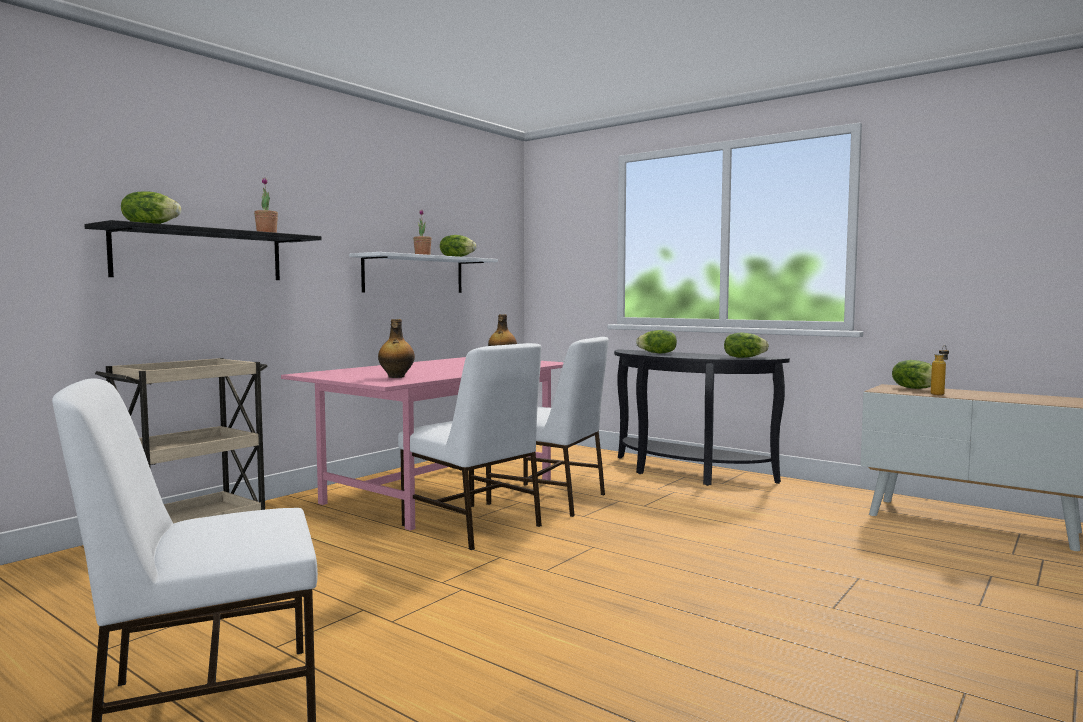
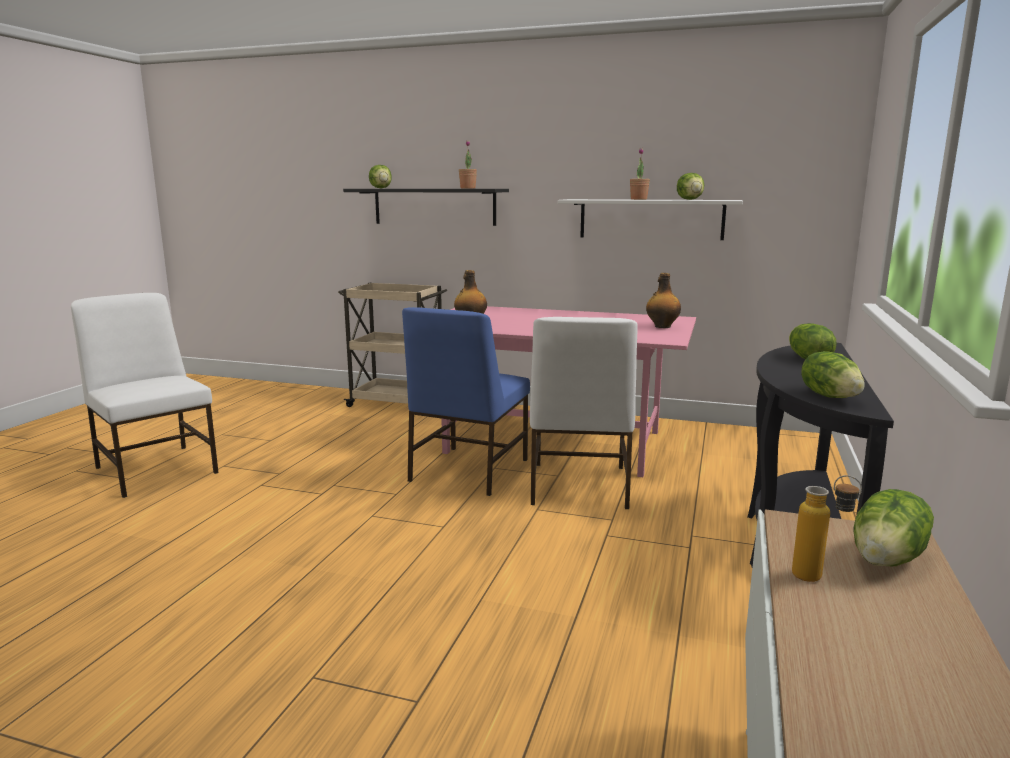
camera: 70 degrees right, 10 degrees up
white chair [398,343,542,550] -> blue chair [402,307,530,496]

